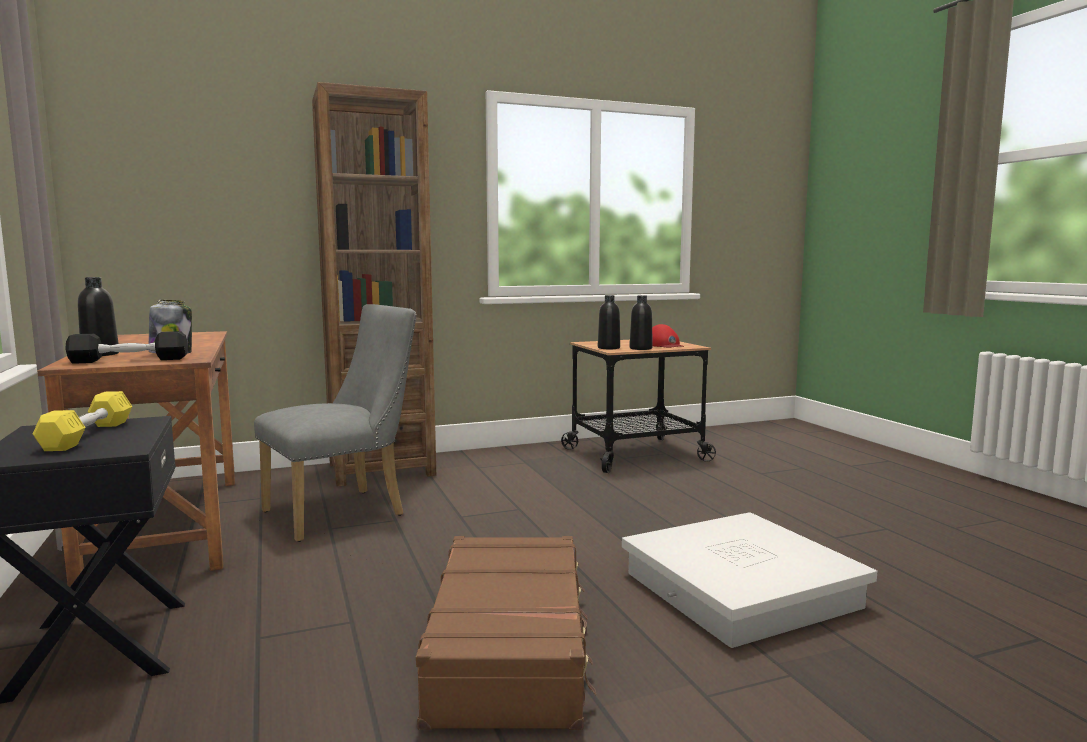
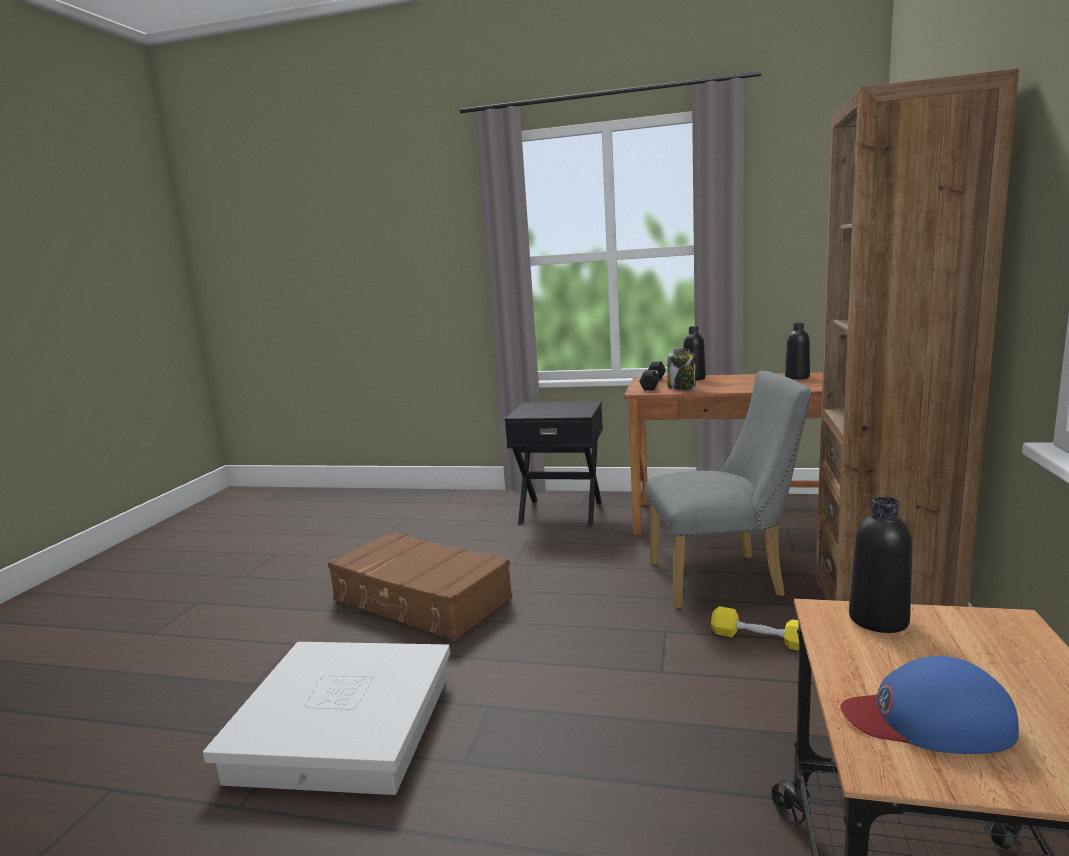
camera: 125 degrees right, 5 degrees up
yellow dumbbell [33,391,132,451] -> yellow dumbbell moved to [711,606,799,651]
grey chair [254,304,416,542] -> grey chair turned 90 degrees counterclockwise [646,371,812,609]
black bottle [629,295,652,350] -> black bottle moved to [785,323,810,380]
red cap [652,324,684,348] -> blue cap [840,656,1019,754]

